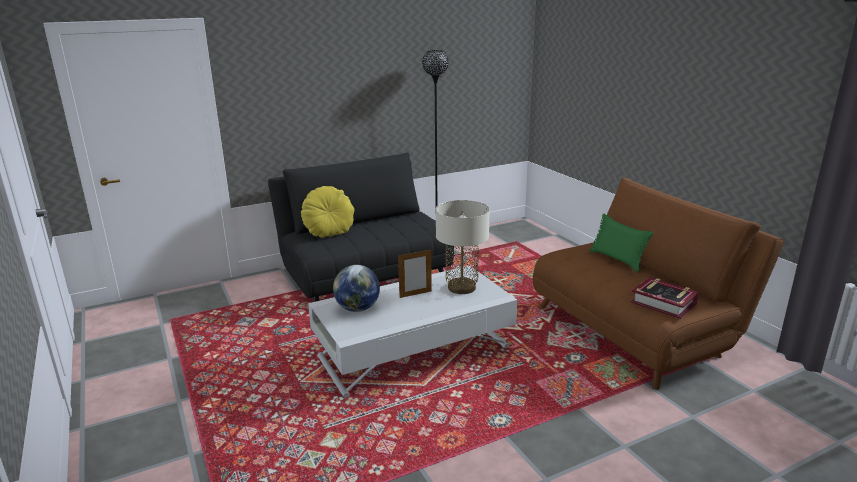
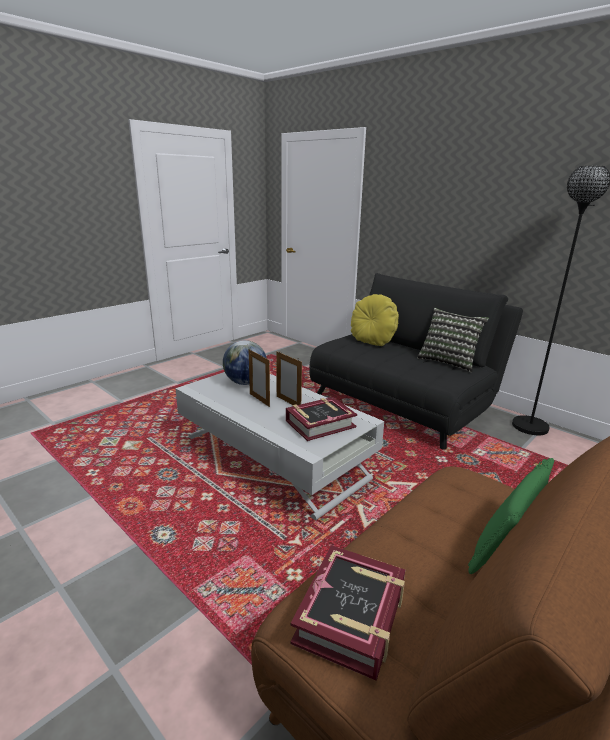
camera: 70 degrees right, 0 degrees up
table lamp [436,200,490,294] -> book [286,397,357,441]
none -> picture frame [249,349,270,407]
none -> pillow [417,308,489,373]

